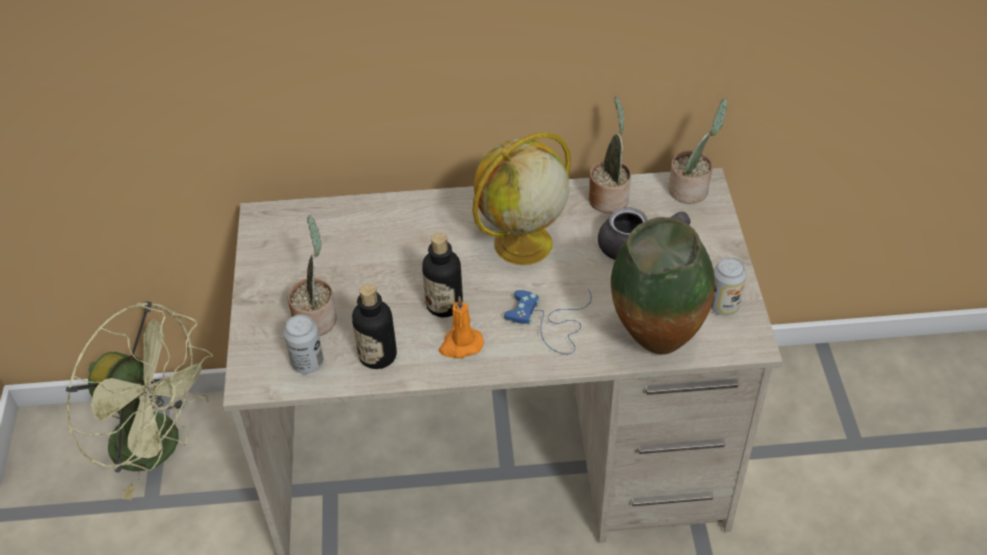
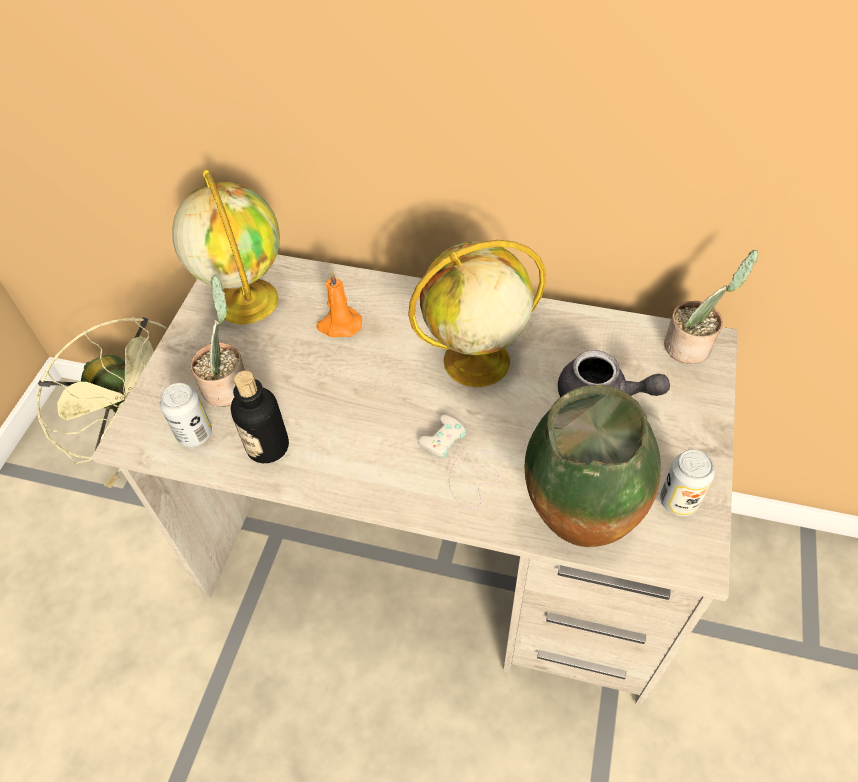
camera: 20 degrees right, 5 degrees up
bottle [422,232,463,317] -> none
orange candle [439,296,484,359] -> orange candle moved to [316,271,362,337]
blue game controller [504,289,592,354] -> white game controller [418,414,526,509]
potted plant [589,96,631,213] -> none
none -> globe [172,170,280,324]

